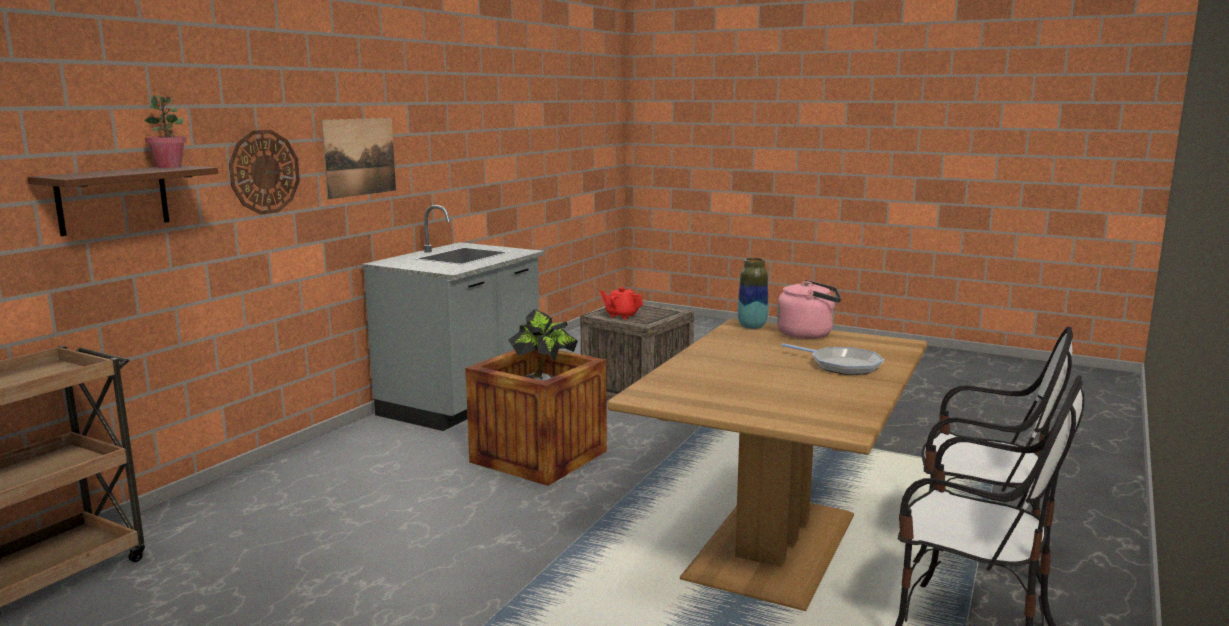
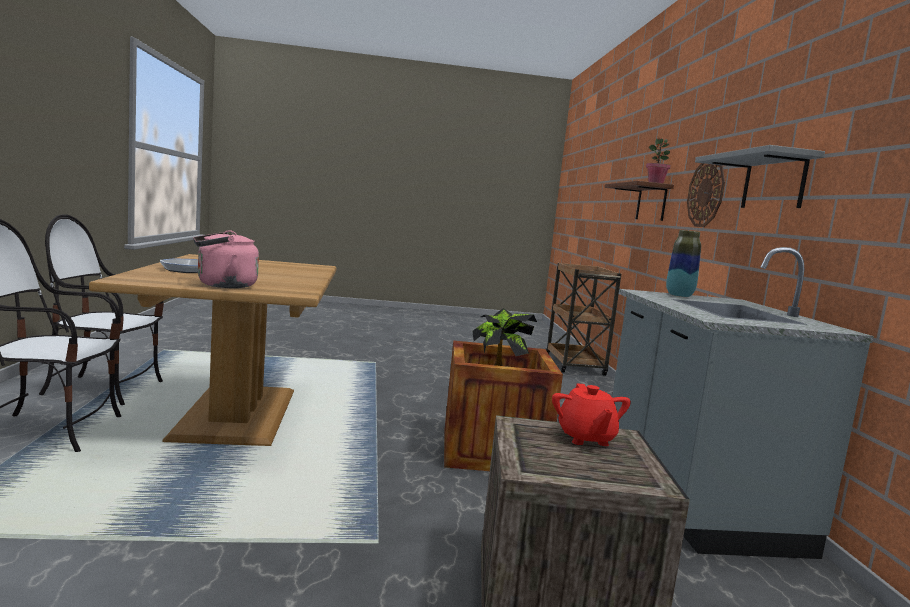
camera: 145 degrees right, 5 degrees down
picture [321,118,396,199] -> grey shelf [695,145,825,208]
red teapot [600,287,643,319] -> red teapot turned 90 degrees clockwise [552,383,631,446]
vase [737,258,768,329] -> vase moved to [666,230,701,297]

